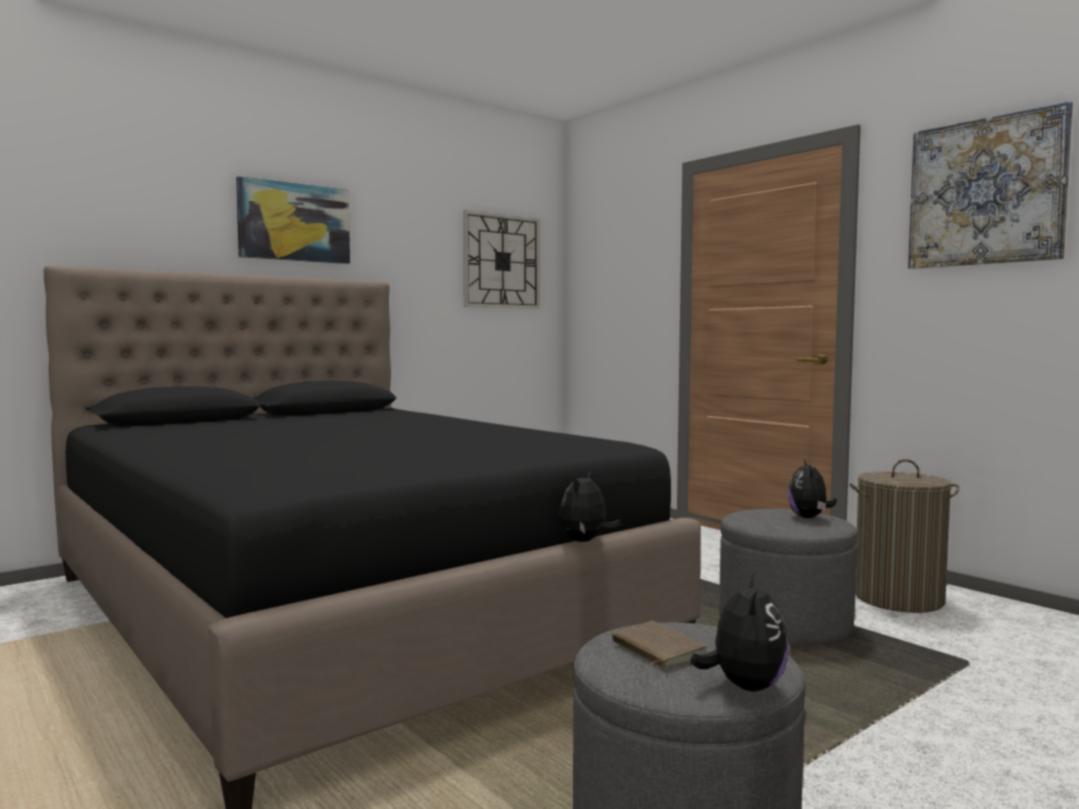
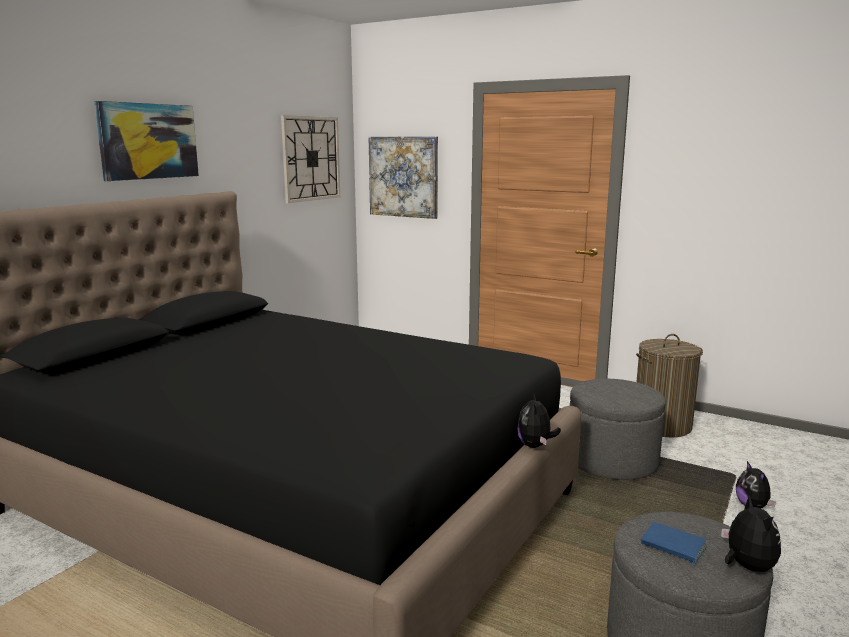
camera: 20 degrees left, 10 degrees up
brown book [612,621,707,669] -> blue book [641,522,707,565]
plush toy [788,460,837,518] -> plush toy moved to [736,461,776,508]
picture [908,101,1073,269] -> picture moved to [369,136,438,219]

